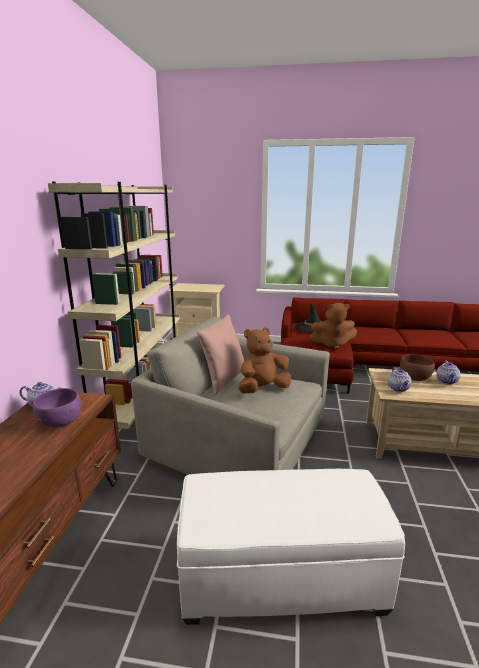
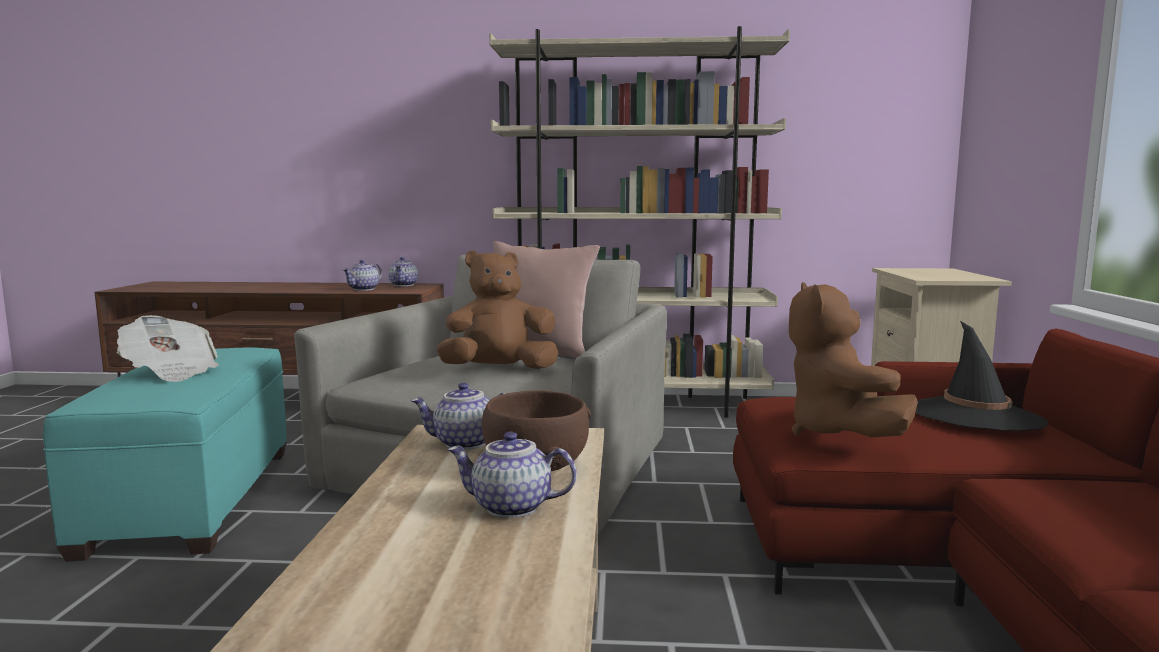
camera: 85 degrees right, 10 degrees down
purple bowl [33,388,81,427] -> teapot [342,260,382,291]
white ottoman [177,469,405,625] -> turquoise ottoman [43,347,287,562]
brown plush toy [238,327,291,393] -> brown plush toy turned 75 degrees counterclockwise [436,250,558,369]
none -> newspaper [117,315,219,382]

